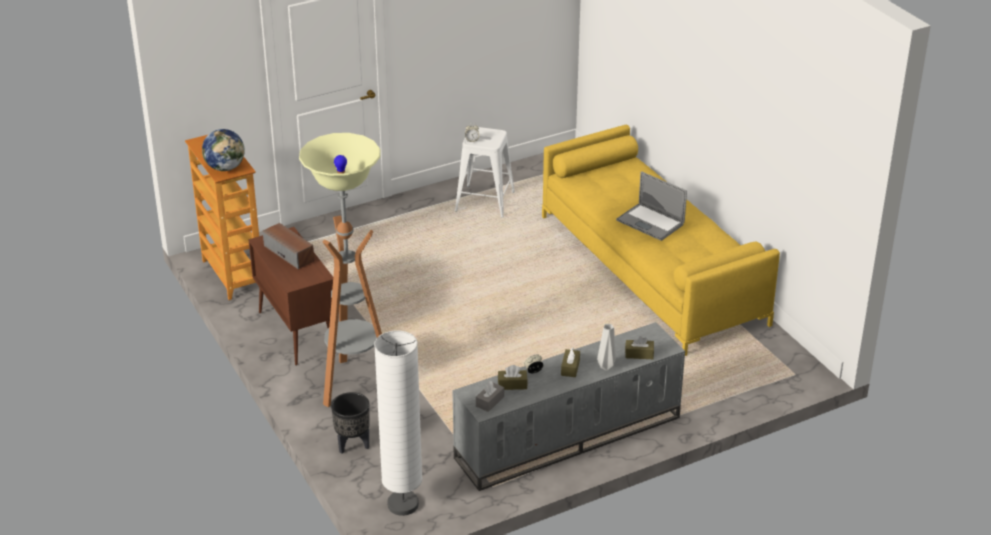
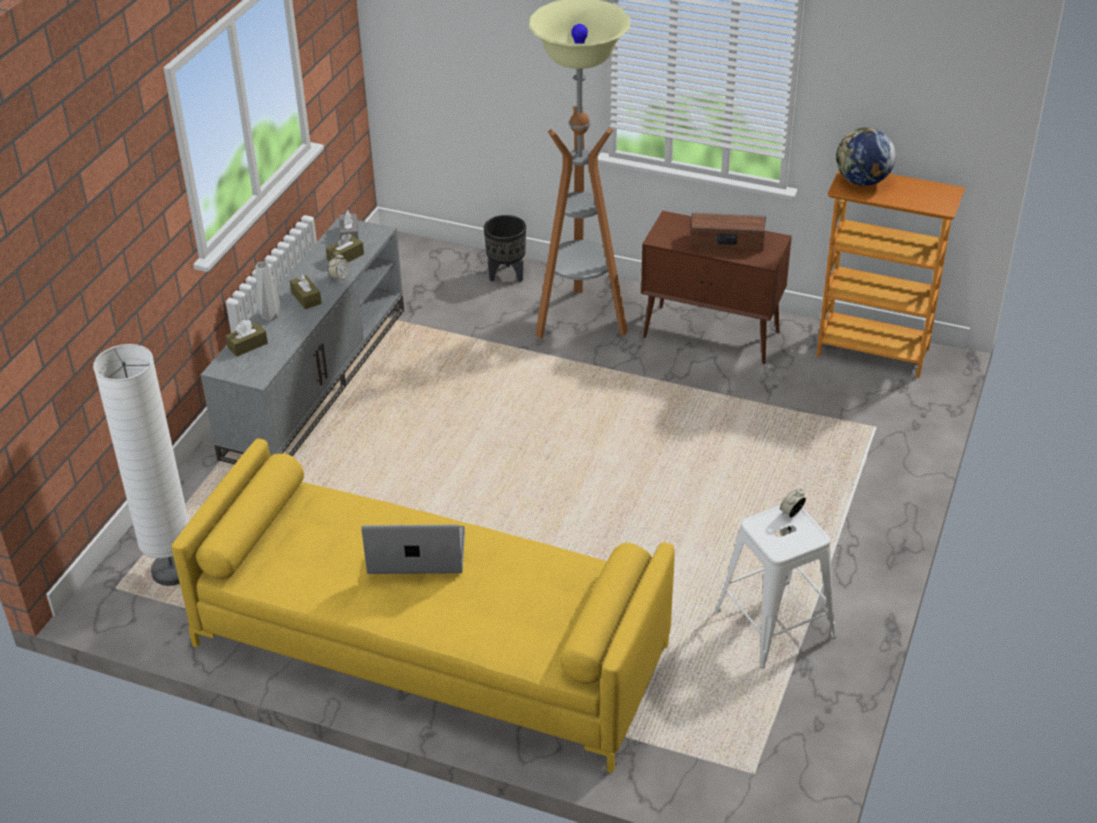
camera: 140 degrees right, 5 degrees up
white floor lamp [374,330,422,516] -> white floor lamp moved to [93,344,189,586]

